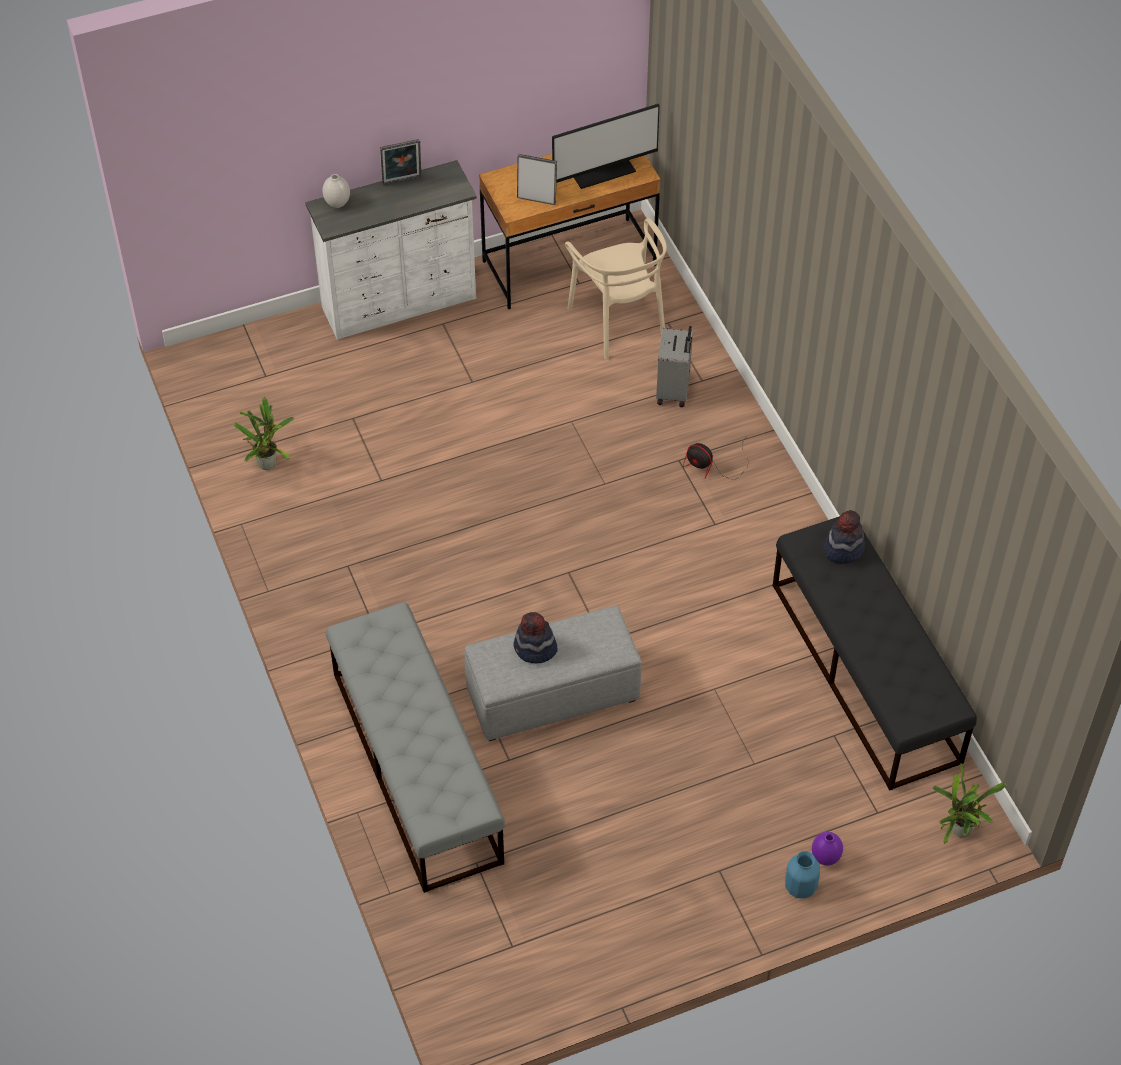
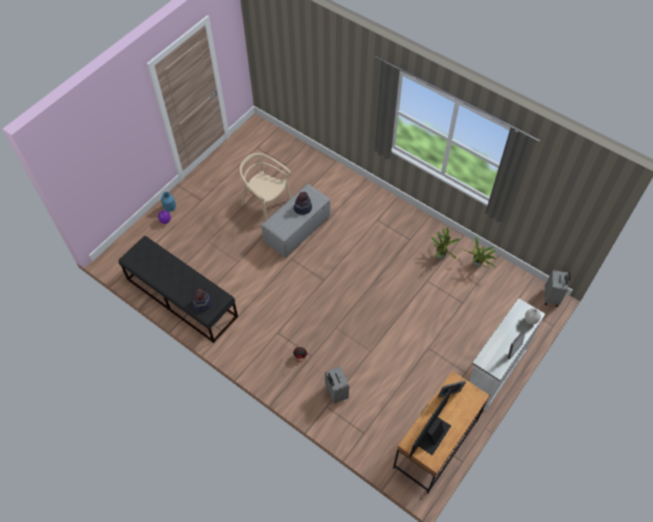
camera: 150 degrees right, 5 degrees up
grey bench [326,602,505,893] -> none
beige chair [565,218,667,360] -> beige chair moved to [240,153,291,221]
potted plant [933,763,1007,844] -> potted plant moved to [431,227,460,259]
none -> grey suitcase [545,270,570,307]

